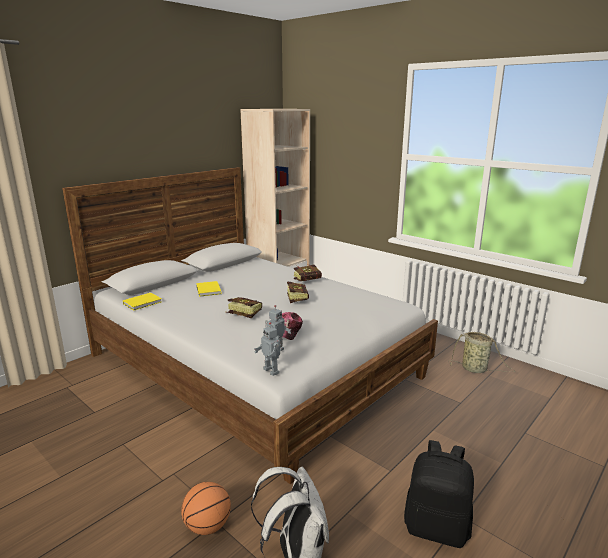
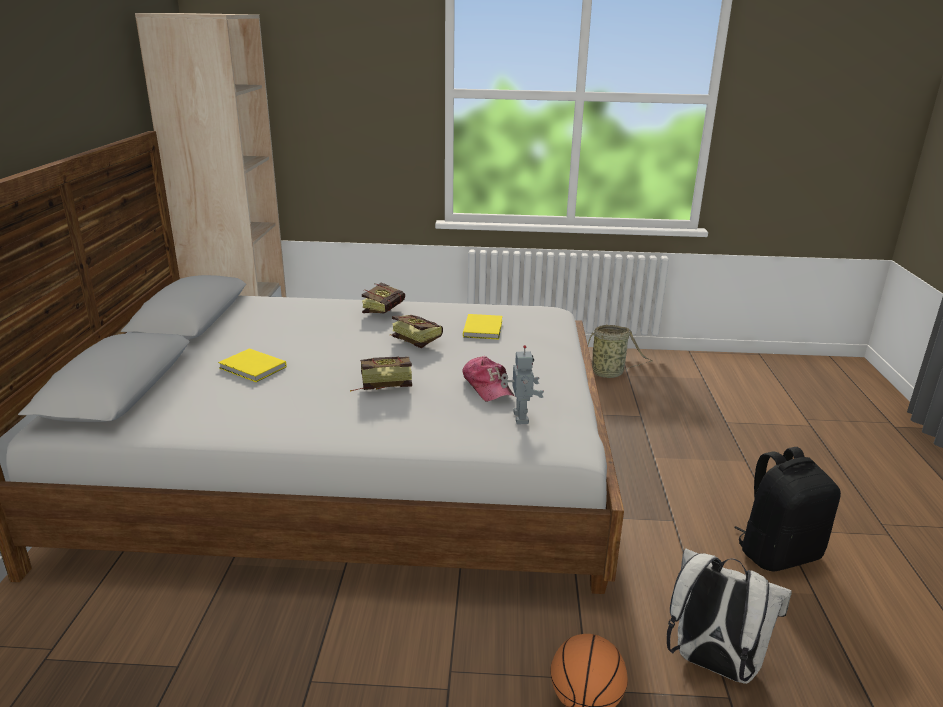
camera: 40 degrees left, 5 degrees up
yellow book [123,293,162,311] -> yellow book moved to [463,314,502,340]
toy robot [254,322,283,376] -> none

